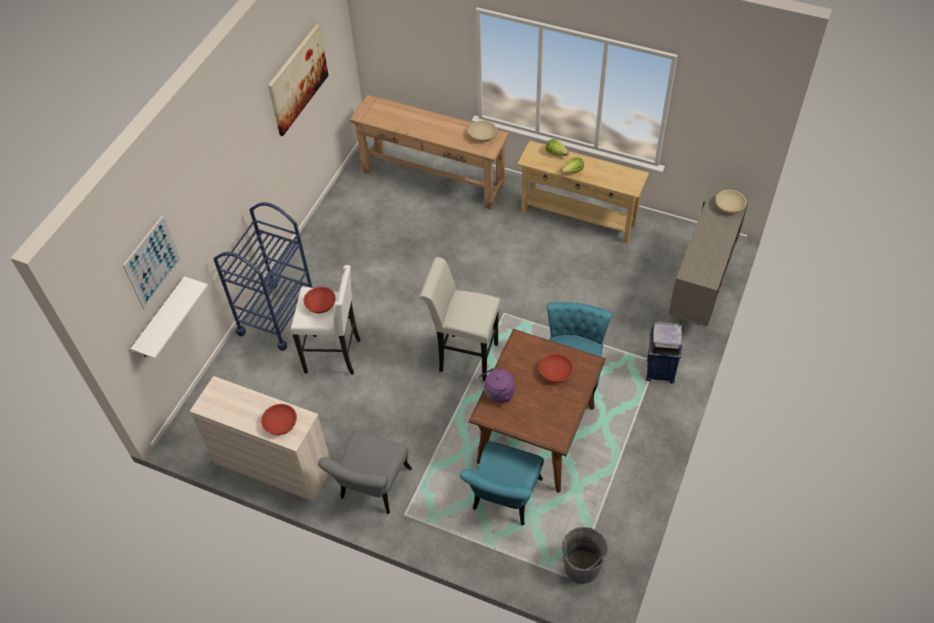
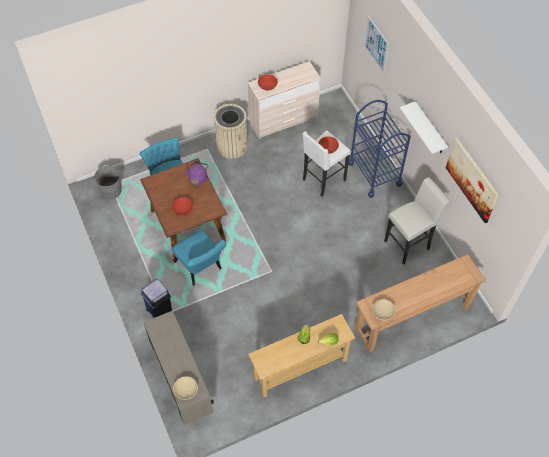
camera: 130 degrees right, 5 degrees up
white shelf [131,276,208,359] -> white shelf moved to [400,101,448,154]
grey chair [318,431,412,514] -> beige trash can [214,104,248,159]
white stool [420,257,500,382] -> white stool moved to [384,177,451,265]

